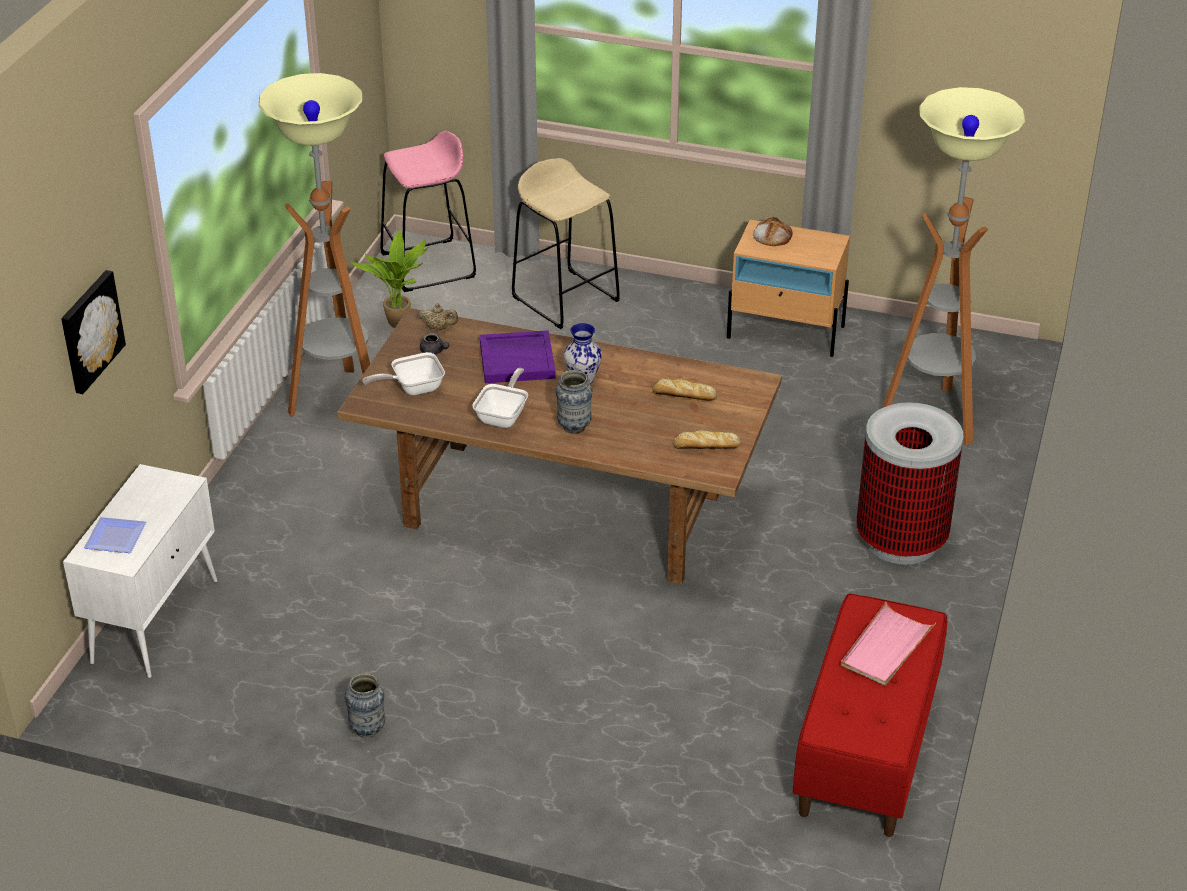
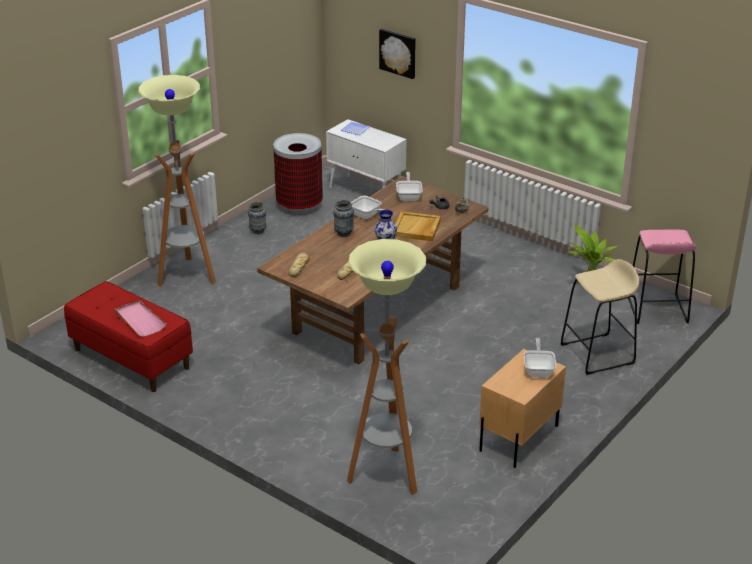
camera: 110 degrees right, 5 degrees down
floor lamp [259,73,370,417] -> floor lamp moved to [138,75,216,287]
purple tray [480,330,556,383] -> beige tray [395,211,441,241]
bread [753,217,793,246] -> frying pan [524,338,556,377]
trash can [856,402,964,564] -> trash can moved to [273,133,323,215]

